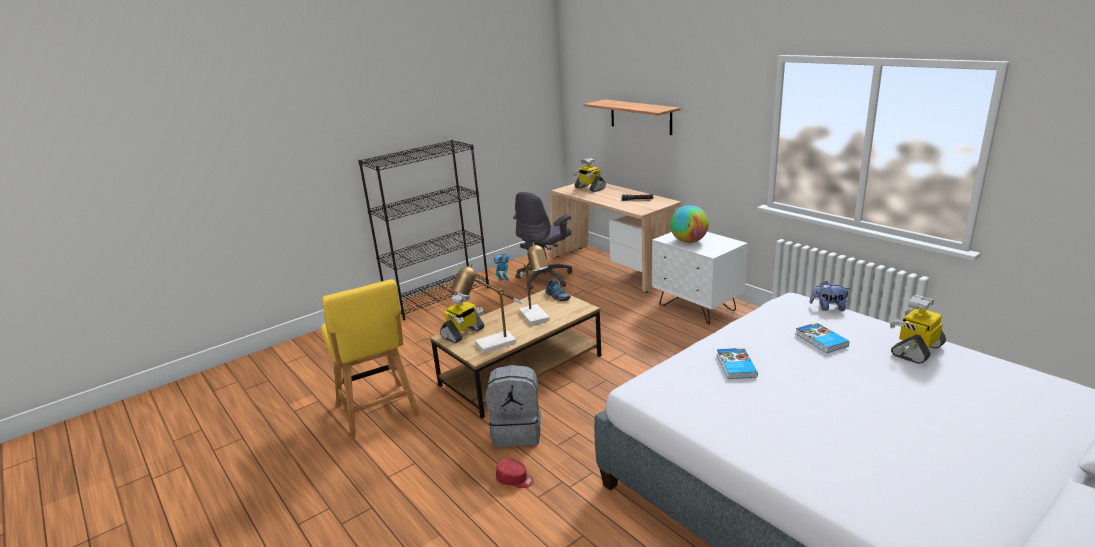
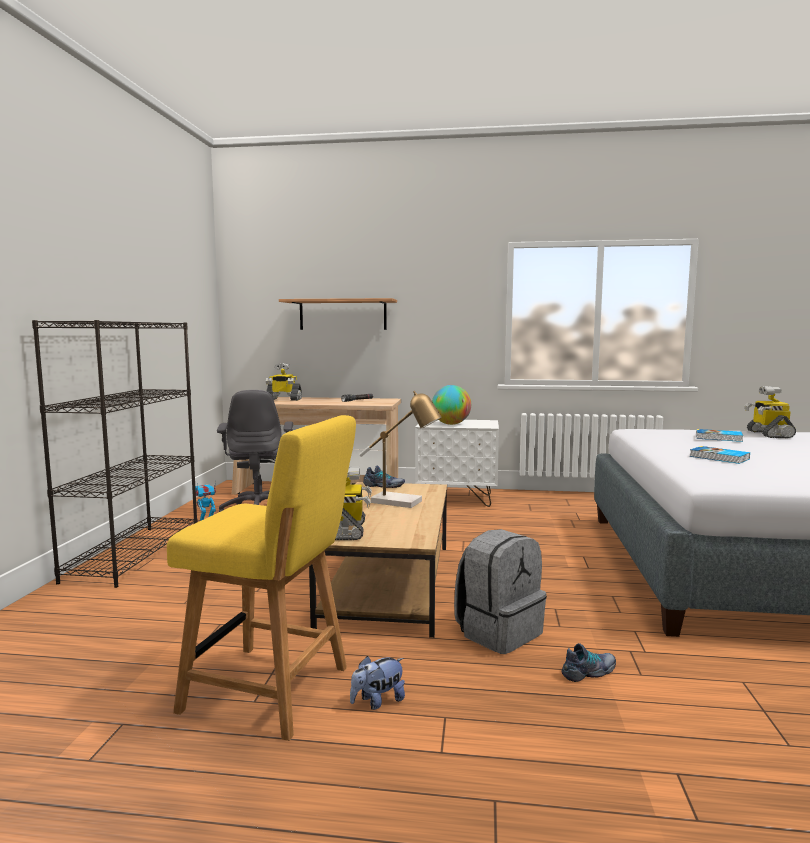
camera: 45 degrees left, 15 degrees down
table lamp [451,264,523,353] -> none
red cap [496,459,534,488] -> shoe [561,643,616,682]
plush toy [810,281,851,311] -> plush toy moved to [350,656,405,710]

